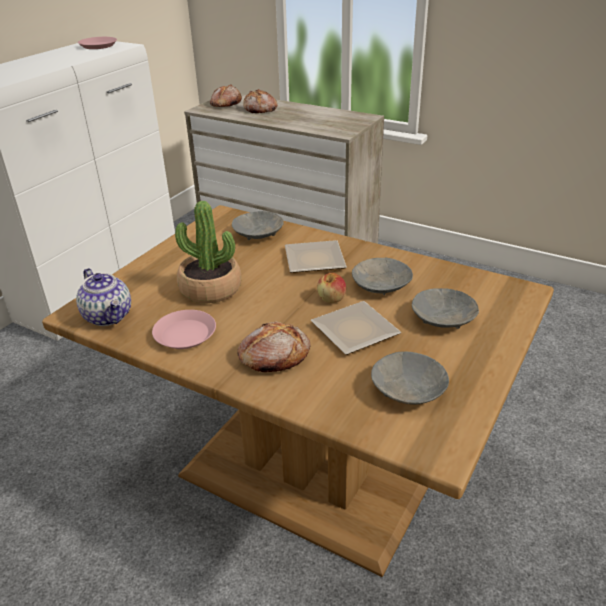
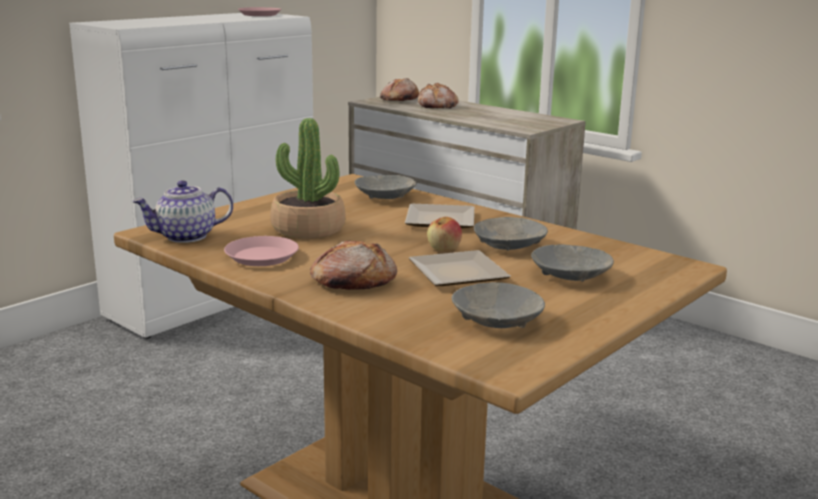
camera: 10 degrees right, 15 degrees down
teapot [76,268,131,326] -> teapot turned 90 degrees clockwise [133,180,233,243]

